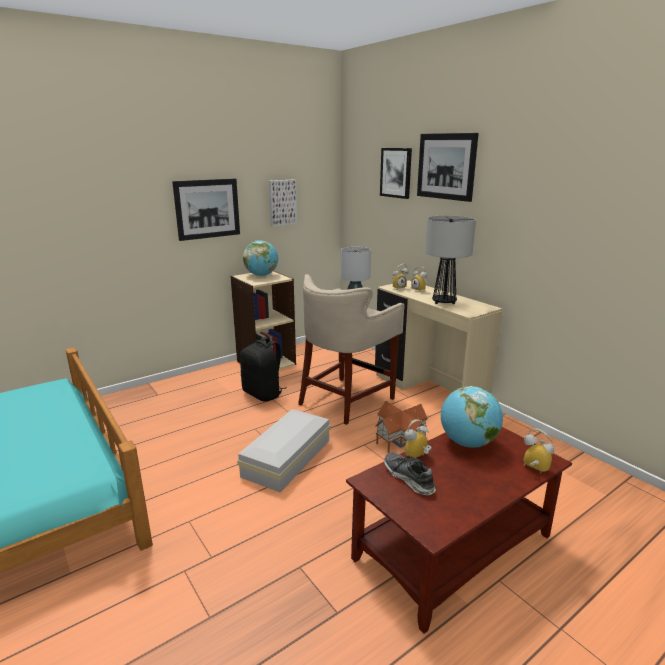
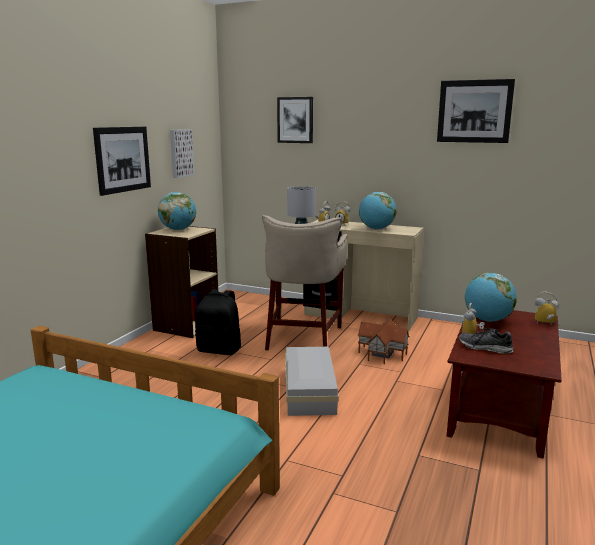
camera: 30 degrees left, 5 degrees down
picture [417,133,479,202] -> picture moved to [437,79,515,143]
table lamp [425,216,476,304] -> globe [359,192,396,230]

